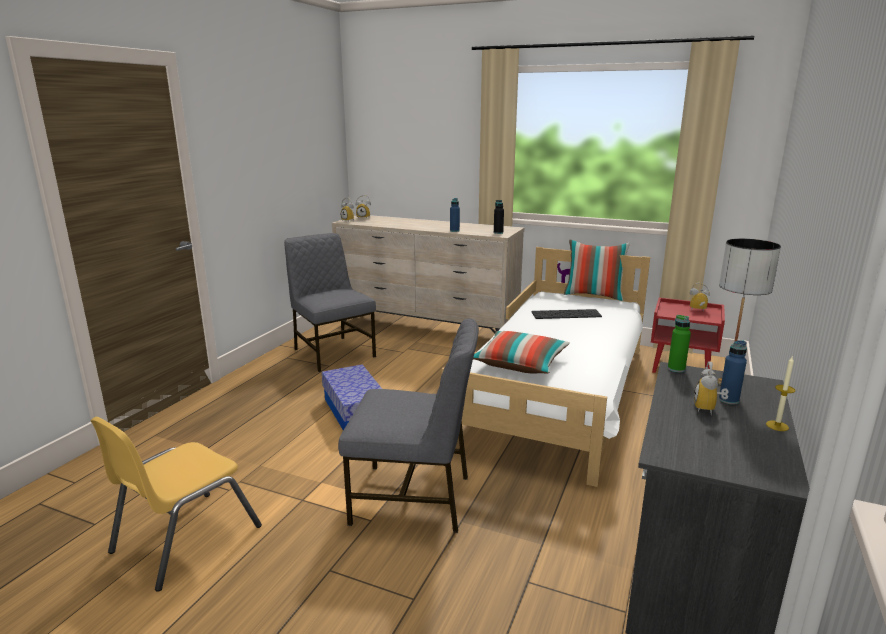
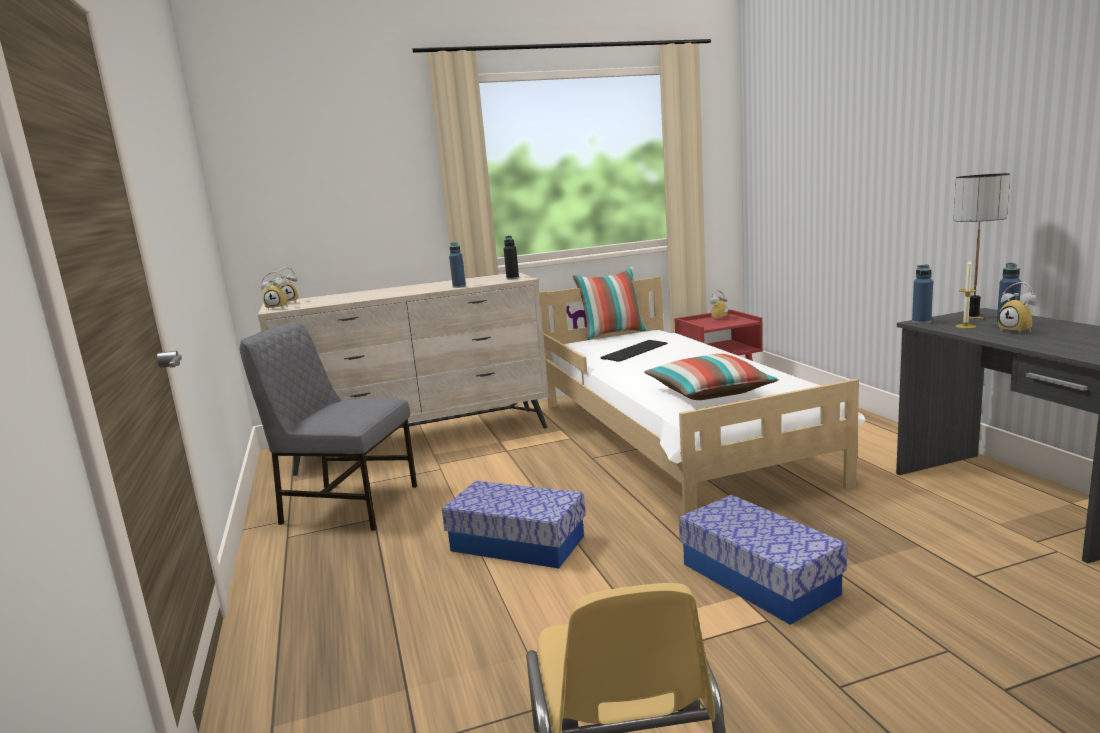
camera: 40 degrees left, 5 degrees down
grey chair [338,318,479,533] -> storage box [679,495,847,625]
green bottle [668,315,691,372] -> blue bottle [912,264,933,324]
candle [766,357,795,431] -> candle moved to [955,260,977,329]

